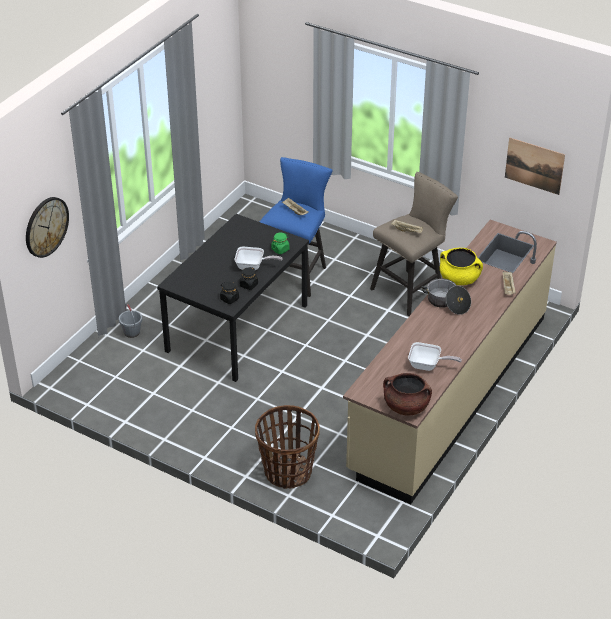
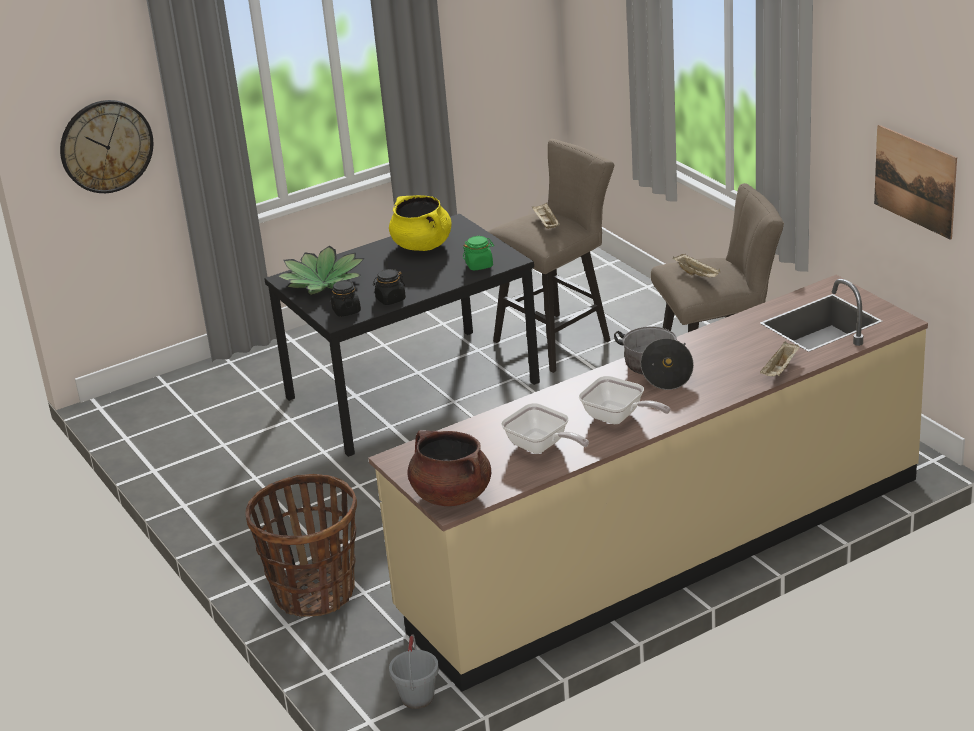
camera: 30 degrees right, 10 degrees down
grey bucket [119,304,142,338] -> grey bucket moved to [389,634,439,709]
frying pan [234,247,283,270] -> frying pan moved to [579,376,670,424]
blue stool [260,157,333,297] -> beige stool [488,139,614,373]
yellow cooking pot [440,248,483,285] -> yellow cooking pot moved to [389,195,452,251]
none -> potted plant [277,245,365,295]

